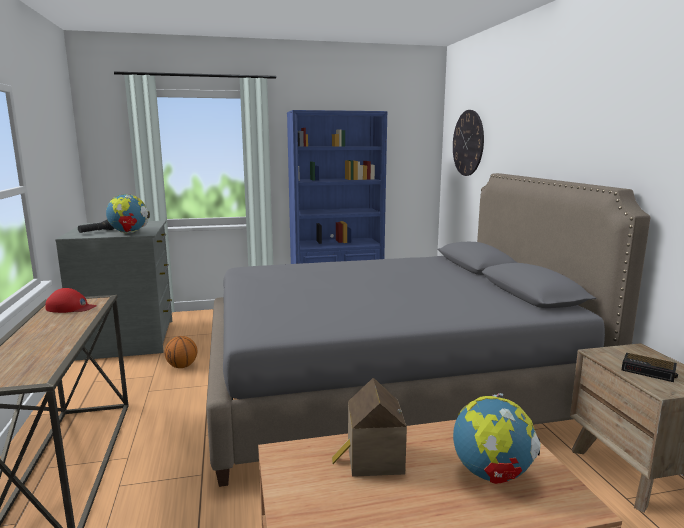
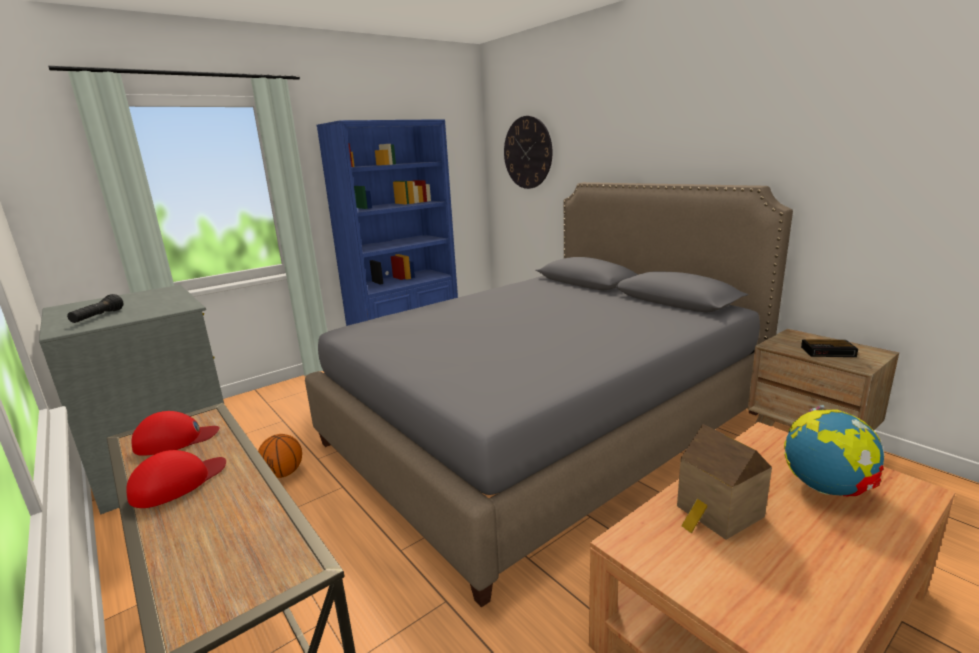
camera: 25 degrees left, 5 degrees up
globe [106,194,150,233] -> none
none -> red cap [126,450,226,508]

